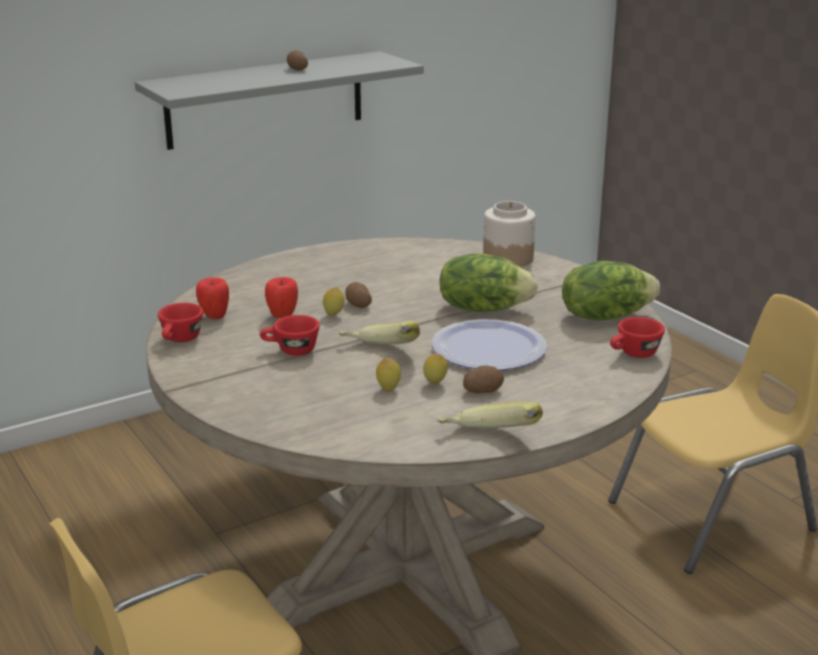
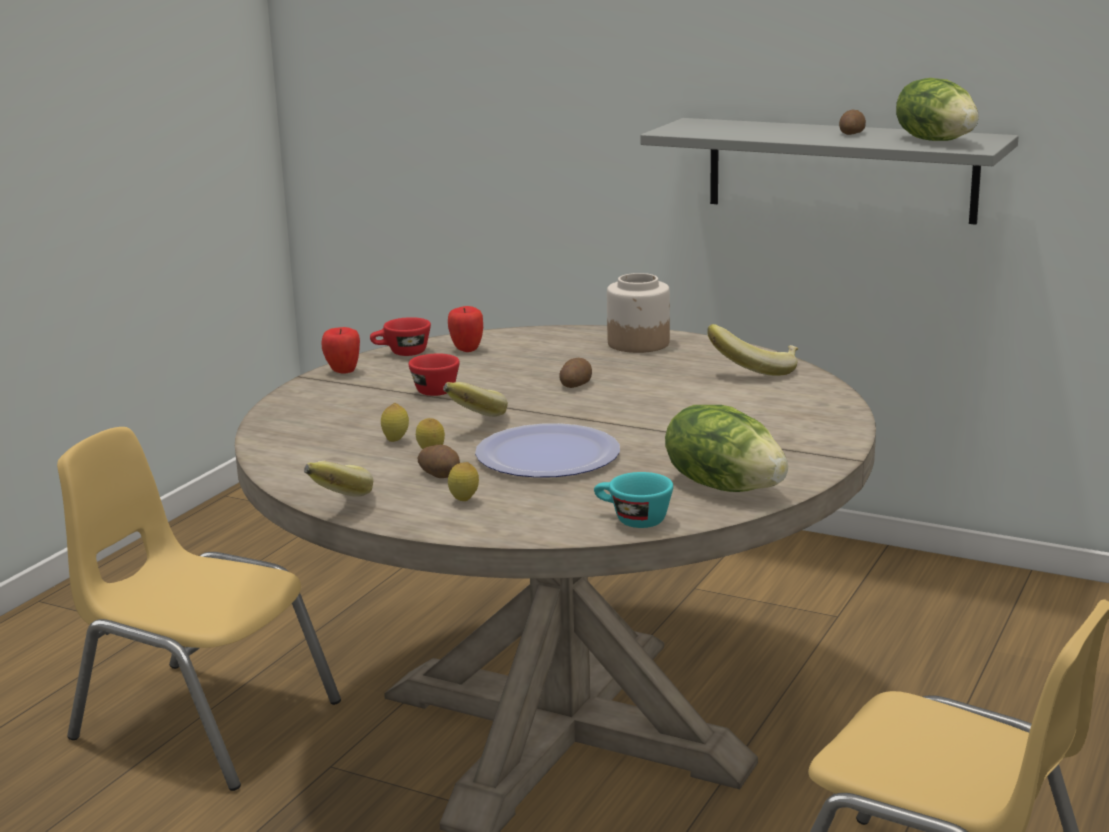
camera: 60 degrees right, 5 degrees down
apple [265,277,298,318] -> apple moved to [321,327,360,374]
lemon [323,287,344,316] -> lemon moved to [448,462,479,501]
lettuce [439,253,538,311] -> lettuce moved to [896,78,979,141]
jar [483,201,536,267] -> jar moved to [607,273,670,353]
red cup [610,317,665,358] -> turquoise cup [594,472,673,528]
none -> banana [707,324,799,376]

